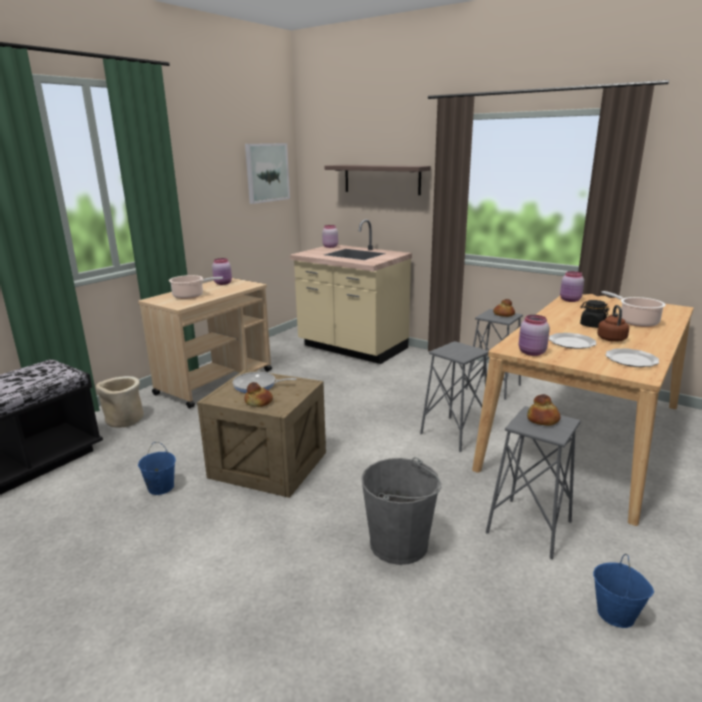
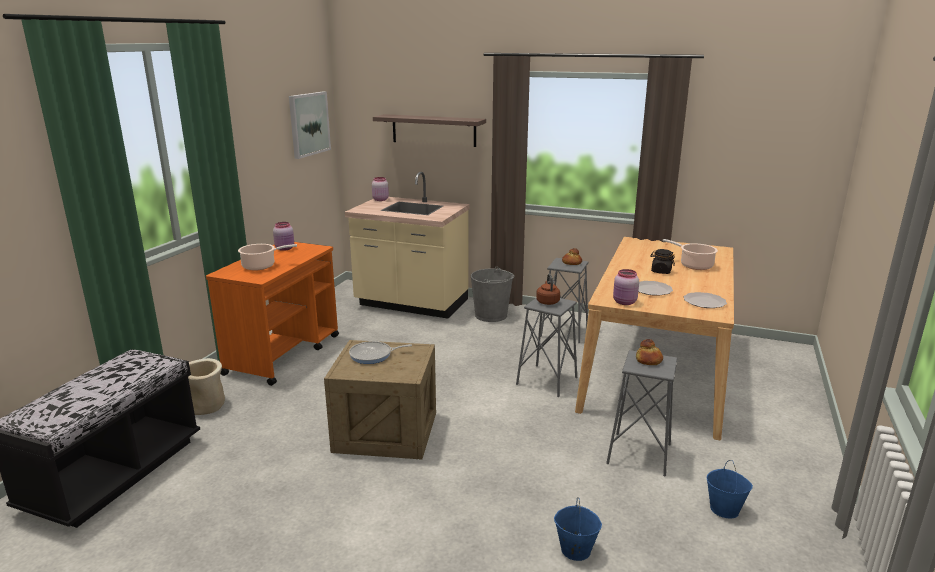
camera: 15 degrees left, 0 degrees up
beige cart [138,278,272,409] -> orange cart [206,242,339,386]
blue bucket [138,442,176,495] -> blue bucket moved to [554,497,602,561]
bread [245,382,273,407] -> none
grey bucket [361,457,441,565] -> grey bucket moved to [471,267,514,322]
pink jar [560,271,584,302] -> none
brown kettle [597,305,629,342] -> brown kettle moved to [536,274,560,305]

